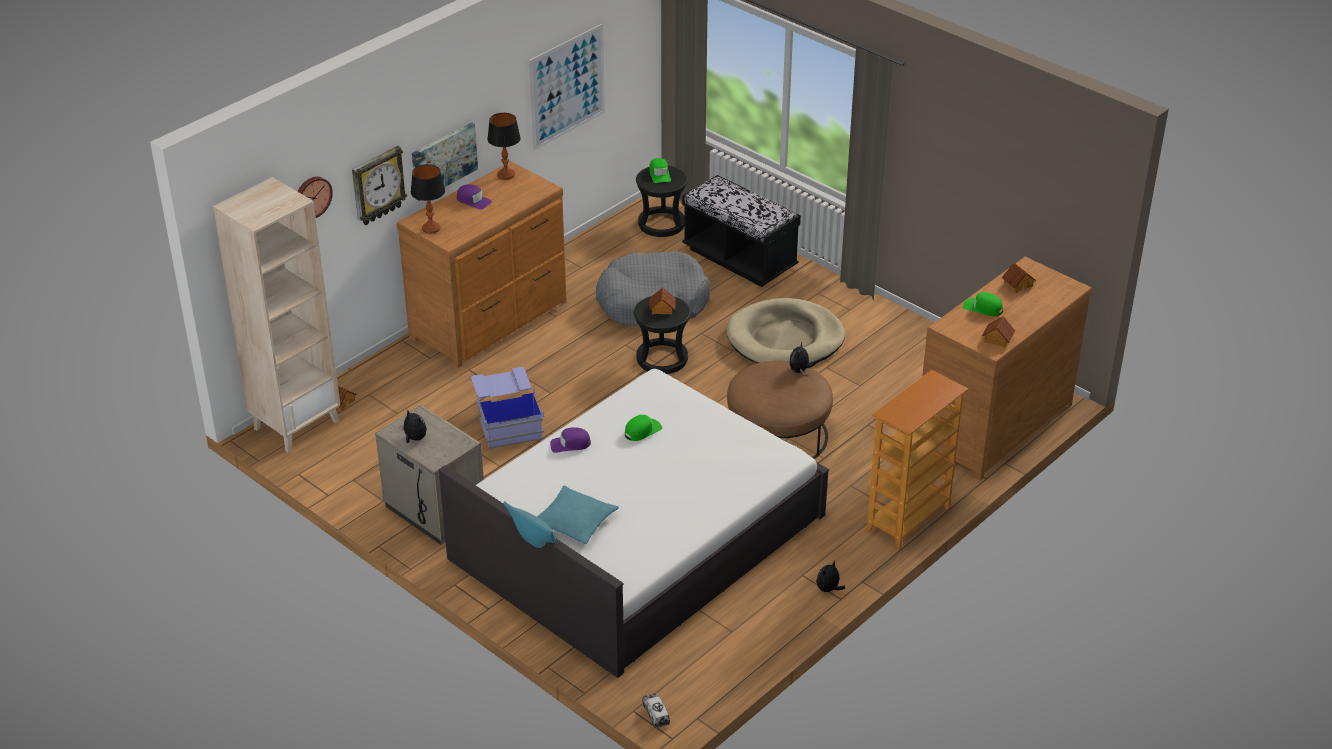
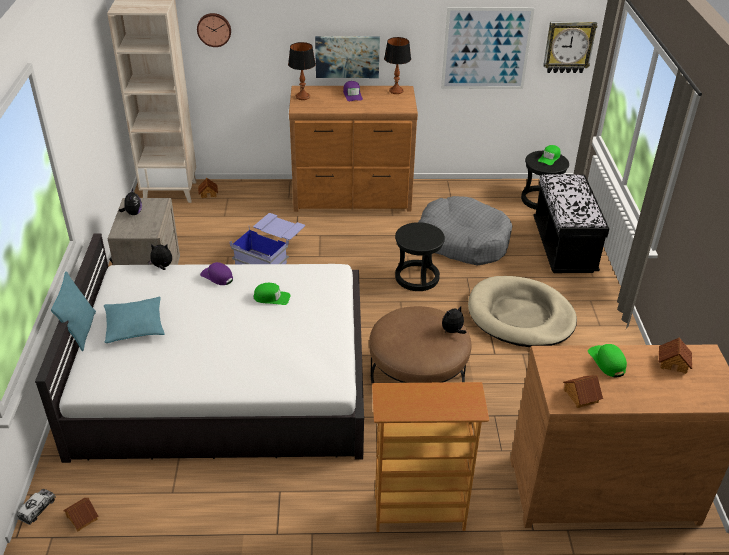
camera: 45 degrees right, 0 degrees up
wall clock [352,146,407,225] -> wall clock moved to [543,22,597,73]
toy house [649,287,676,315] -> toy house moved to [63,497,98,531]
plush toy [816,561,845,594] -> plush toy moved to [148,244,172,270]

